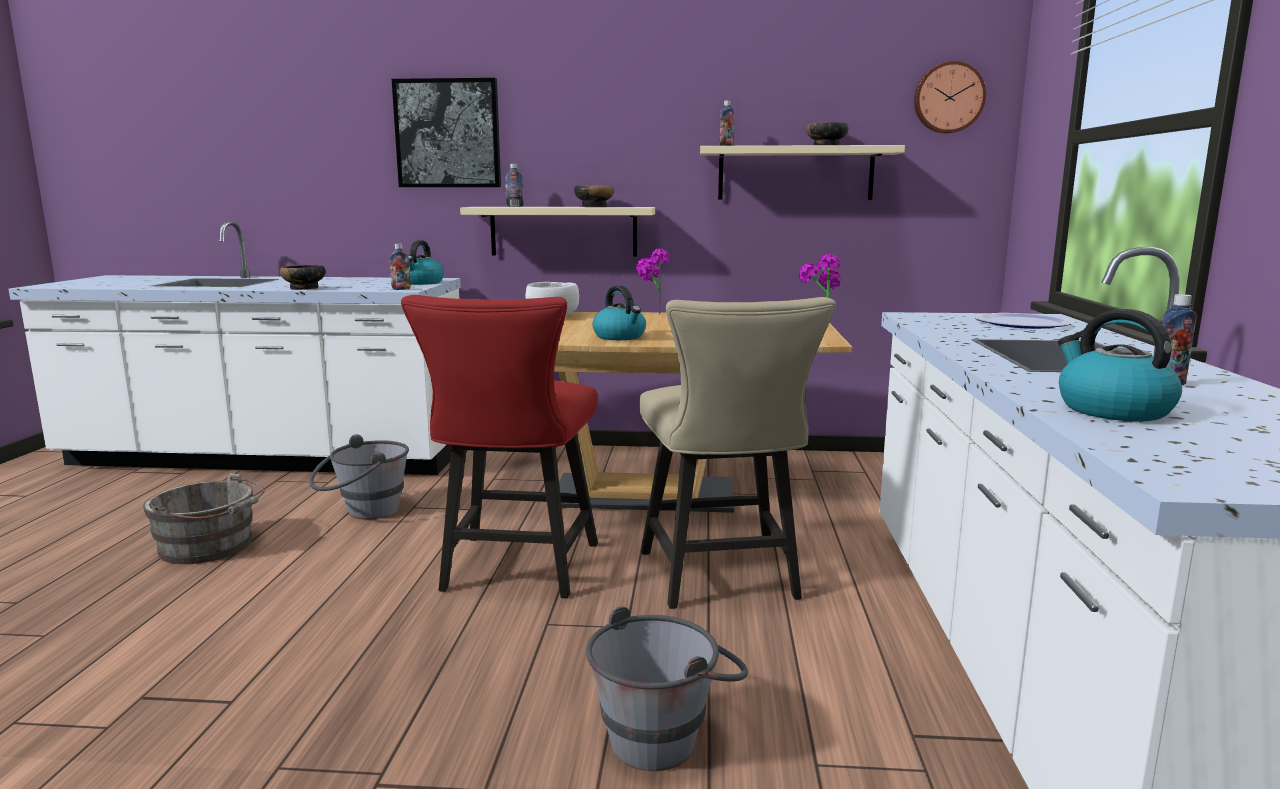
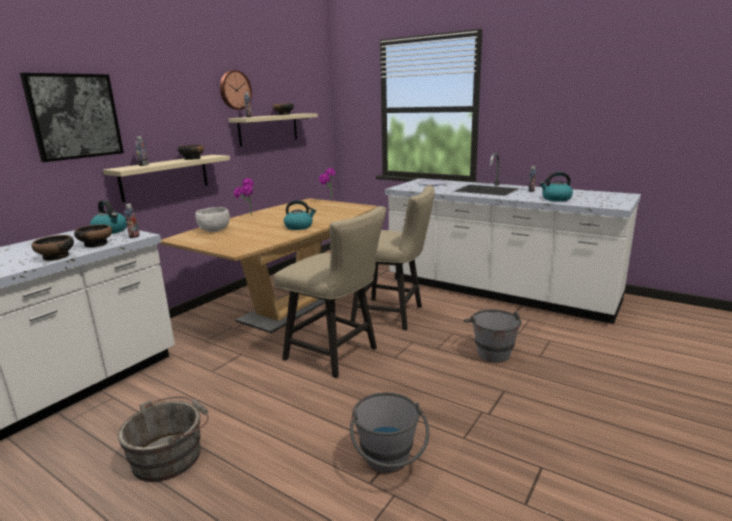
camera: 60 degrees left, 5 degrees up
grey bucket [309,434,409,520] -> grey bucket moved to [350,392,429,473]
red chair [401,295,598,598] -> beige chair [273,206,386,378]
wall clock [914,61,986,134] -> wall clock moved to [220,70,252,110]
none -> bowl [74,224,112,248]

